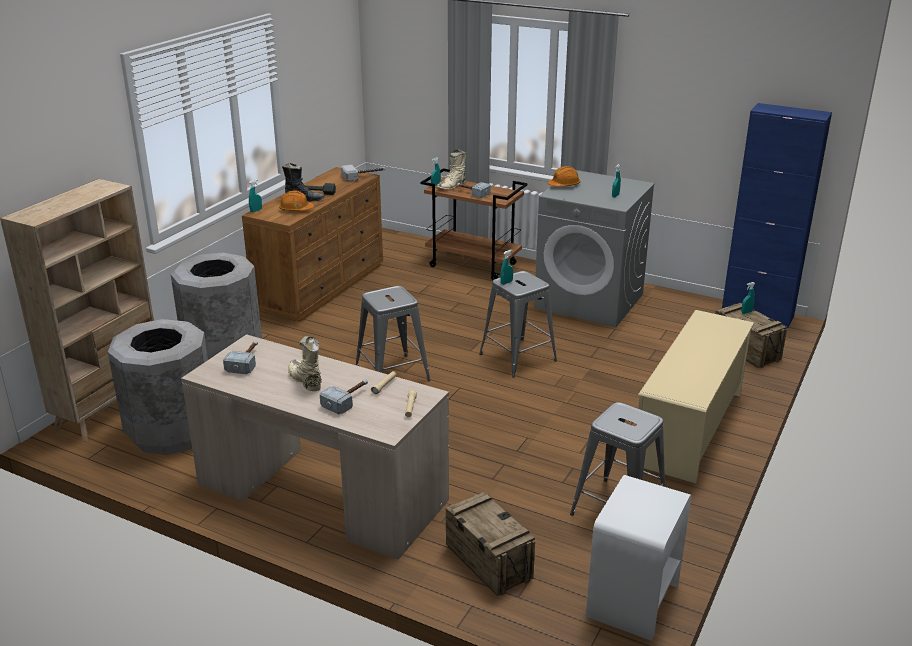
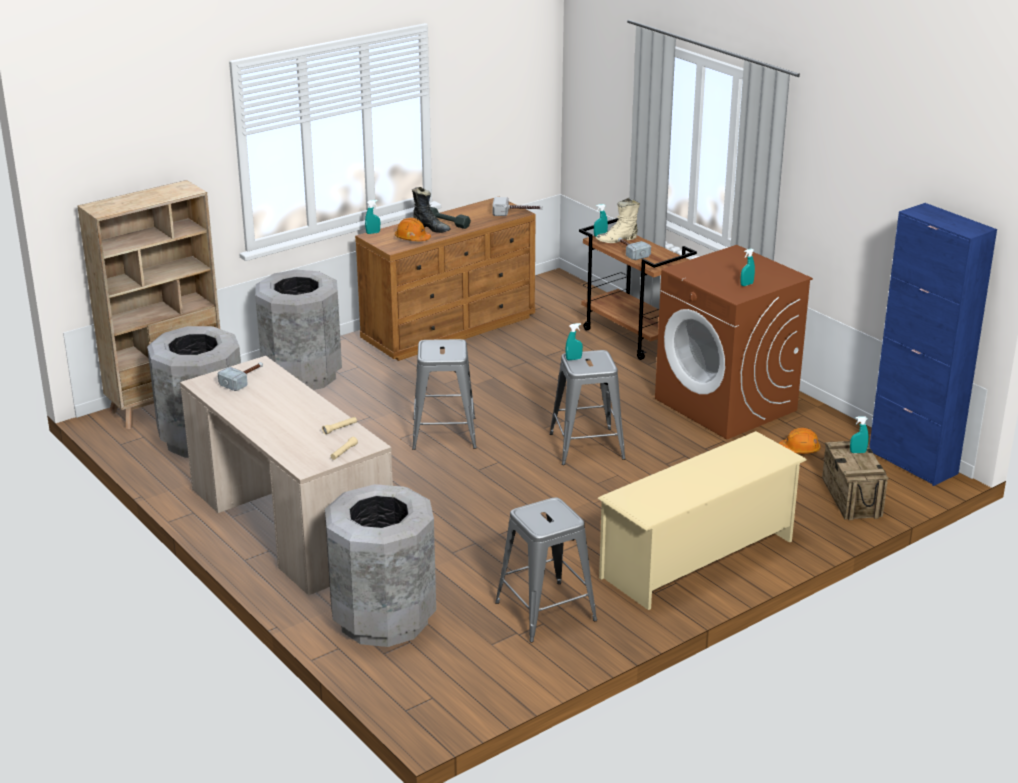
camera: 25 degrees right, 0 degrees up
beige boot [288,336,322,391] -> none
hammer [320,379,368,414] -> none
crate [446,492,535,596] -> grey trash can [325,484,436,647]
grey washing machine [534,170,655,327] -> brown washing machine [655,245,813,439]
orange hard hat [547,166,580,187] -> orange hard hat moved to [779,428,821,454]
white nightstand [586,475,691,641] -> none

